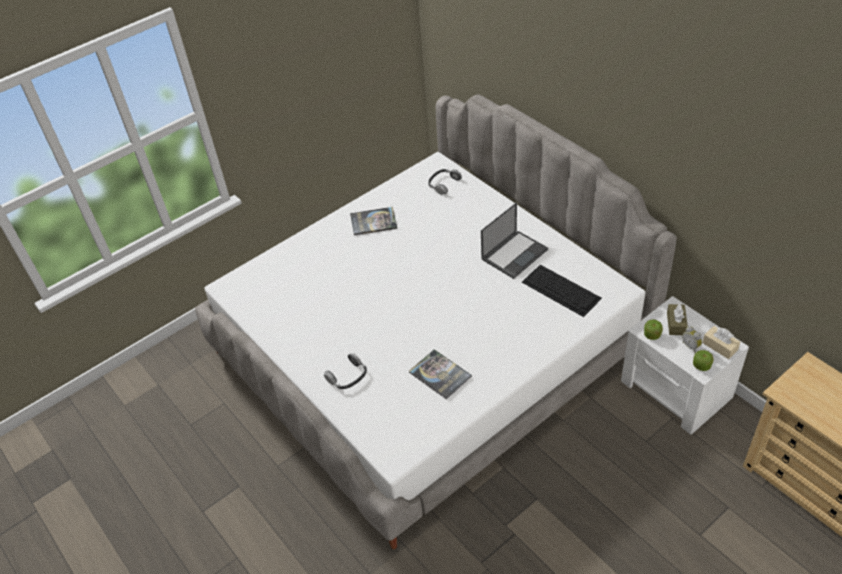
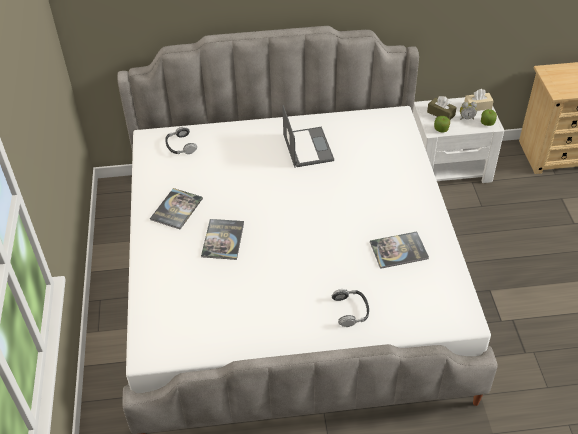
camera: 60 degrees left, 0 degrees up
keyboard [522,265,602,317] -> none
none -> book [201,219,244,260]

